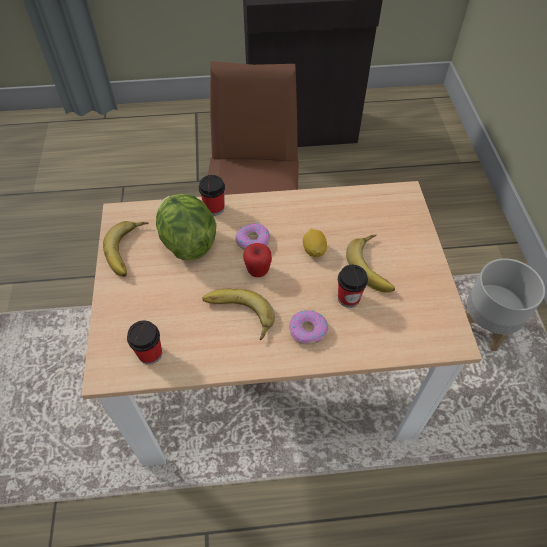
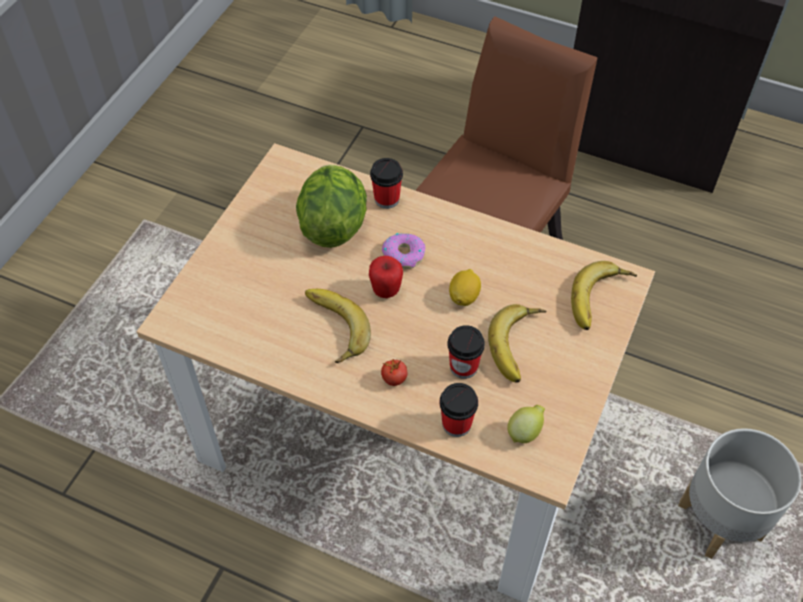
camera: 30 degrees right, 0 degrees up
banana [103,221,148,277] -> banana moved to [571,261,637,330]
cup [127,321,162,365] -> cup moved to [439,383,478,437]
donut [289,310,328,345] -> tomato [381,359,408,386]
none -> lemon [507,405,545,443]

